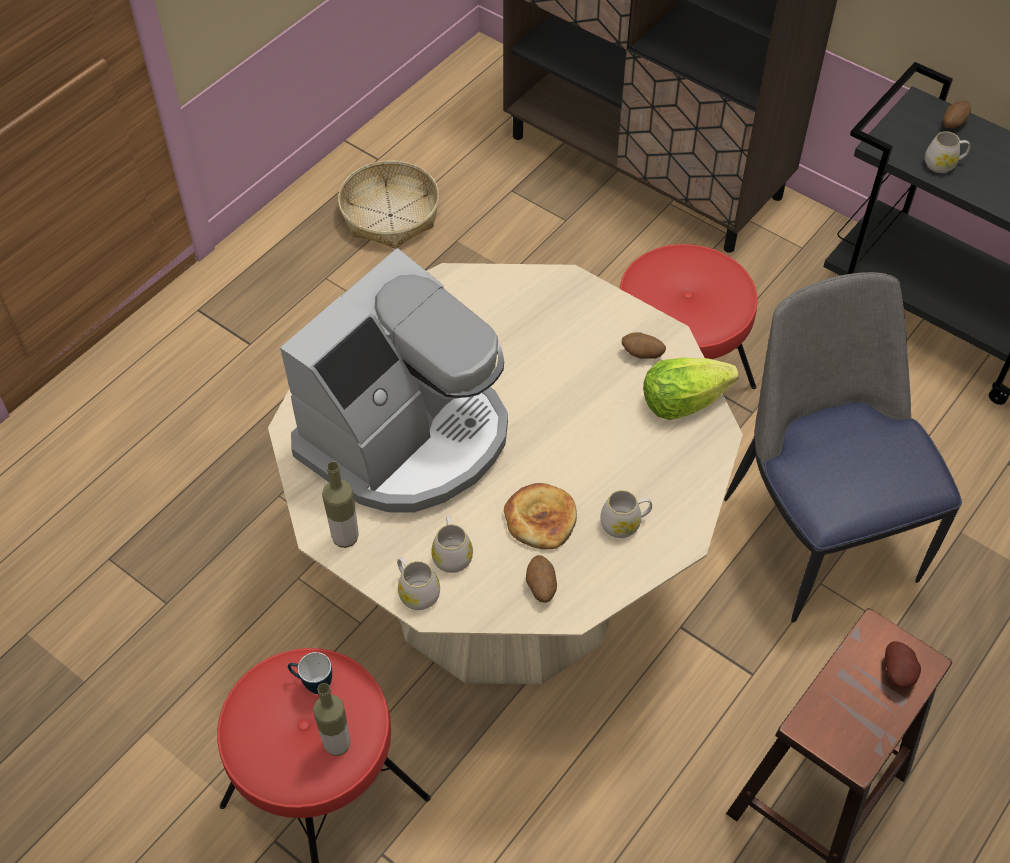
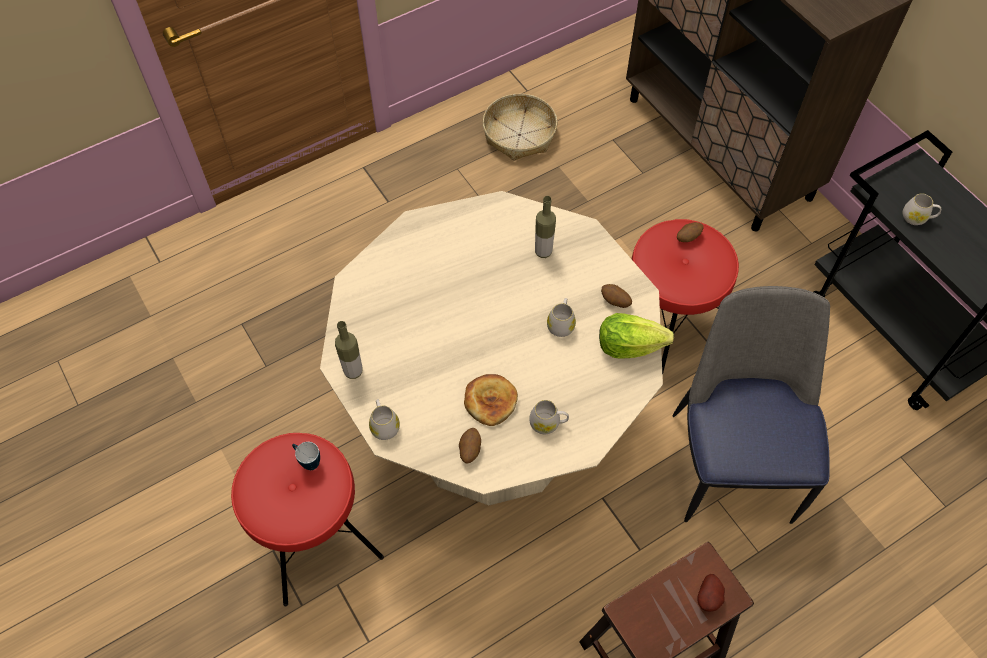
camera: 20 degrees right, 5 degrees up
coffee machine [280,248,508,513] -> none
bottle [313,683,350,756] -> bottle moved to [535,196,556,258]
white mug [431,516,473,573] -> white mug moved to [547,298,576,337]
potato [943,100,971,129] -> potato moved to [677,222,703,242]

